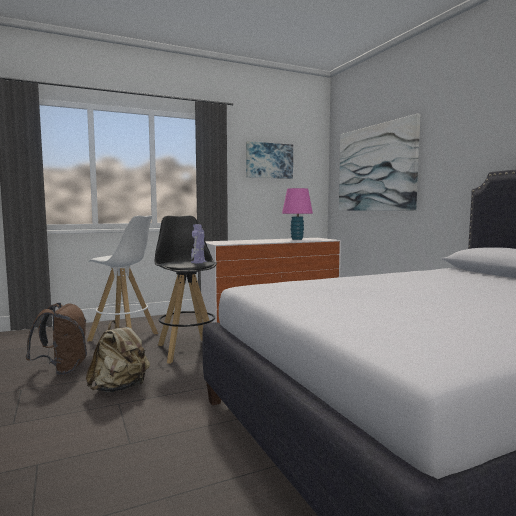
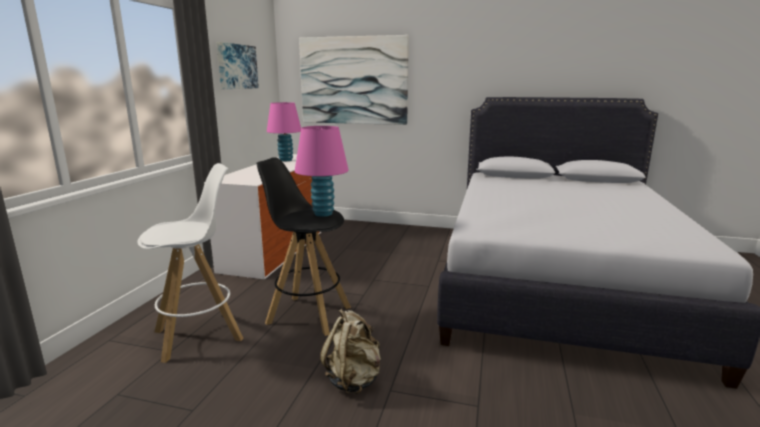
camera: 50 degrees left, 10 degrees up
brown backpack [26,303,87,375] -> none
toy robot [191,224,207,263] -> pink table lamp [295,126,349,217]

